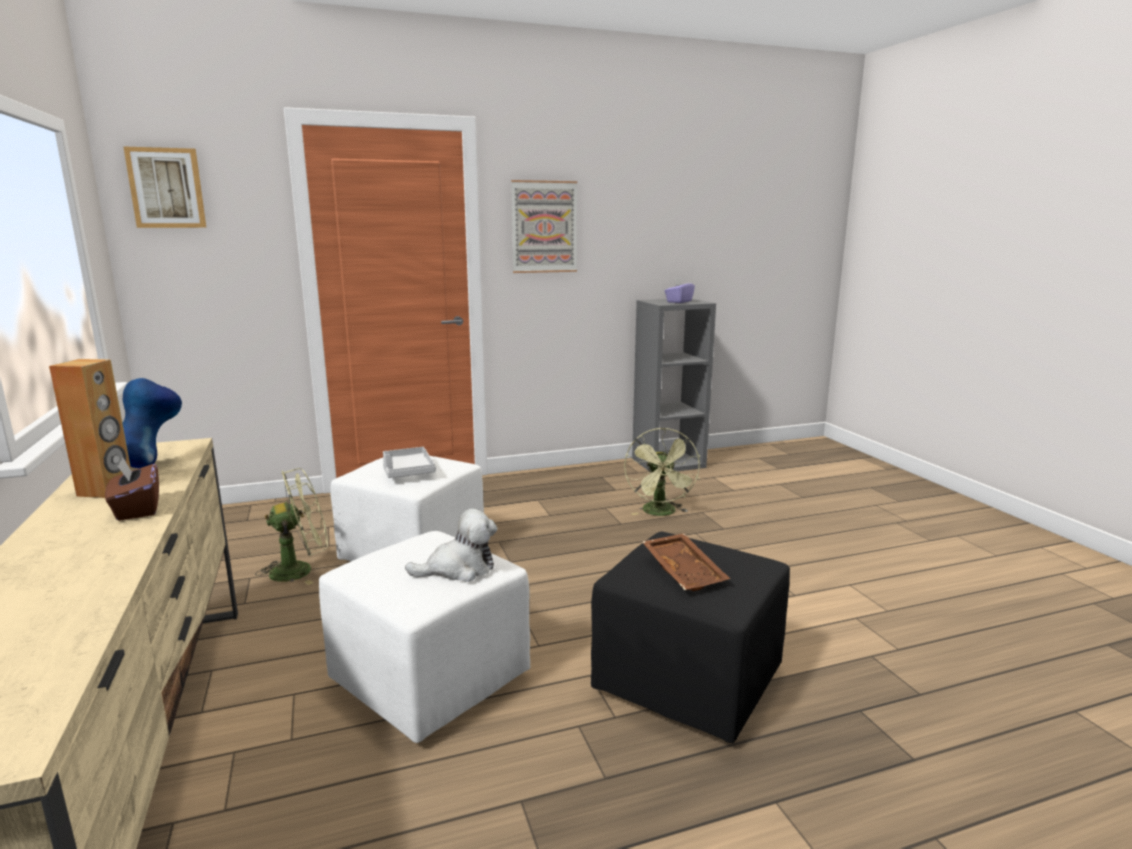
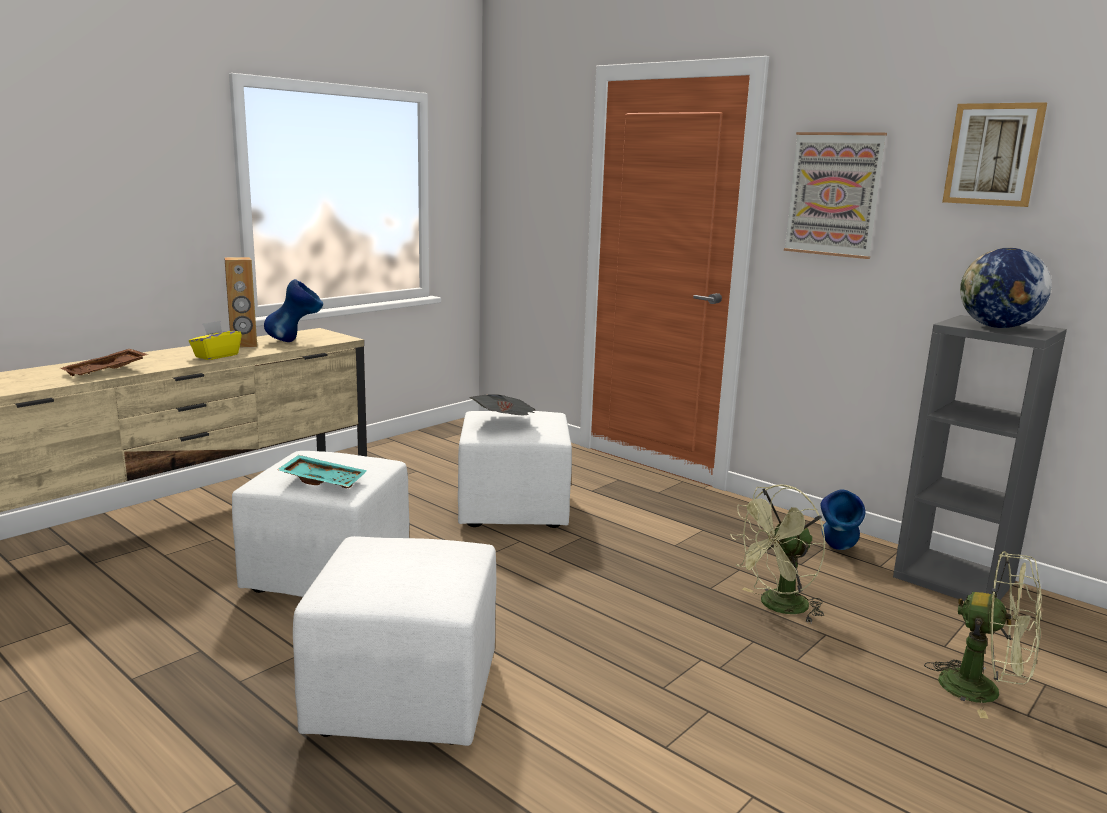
camera: 60 degrees right, 0 degrees up
brown tissue box [105,458,159,521] -> yellow tissue box [189,321,242,360]
picture [123,146,207,228] -> picture moved to [942,102,1047,207]
green fan [255,468,328,585] -> green fan moved to [924,551,1042,719]
grey tray [383,447,436,478] -> newspaper [469,394,535,415]
plush toy [405,508,497,582] -> turquoise tray [277,455,367,488]
black ottoman [591,532,790,743] -> white ottoman [293,536,496,746]
brown tray [642,533,730,591] -> brown tray moved to [60,349,149,376]
purple tissue box [665,277,695,303] -> globe [960,248,1052,328]
none -> blue vase [821,489,865,550]

